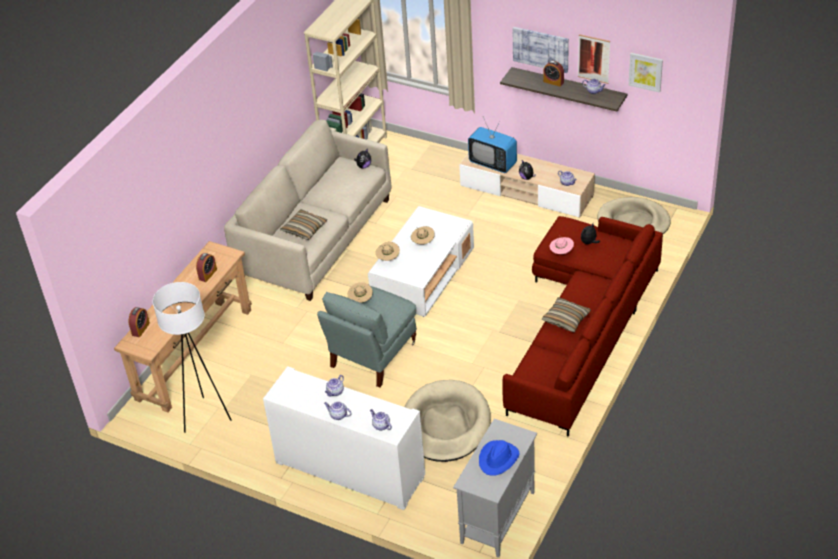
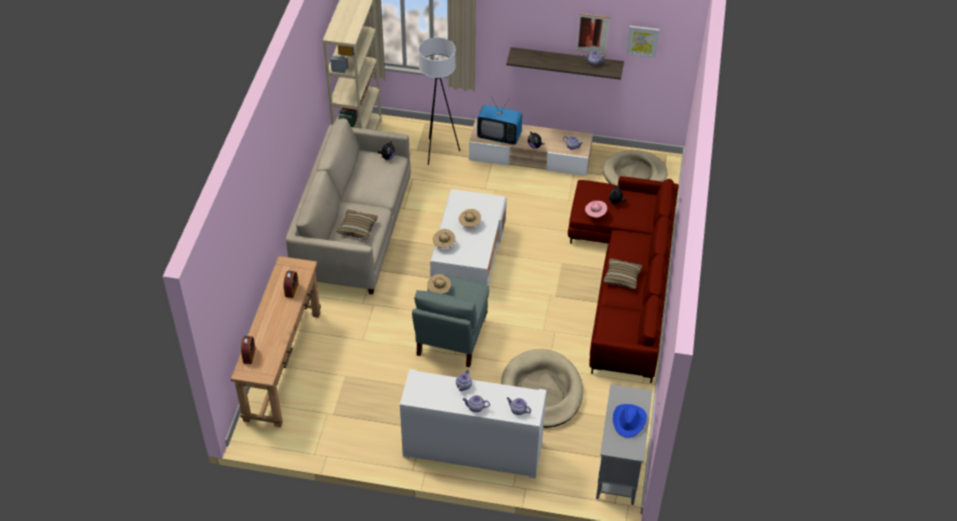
camera: 20 degrees left, 5 degrees up
white floor lamp [153,282,232,433] -> white floor lamp moved to [418,37,460,165]
picture [513,27,569,73] -> none
alarm clock [543,61,564,87] -> none

